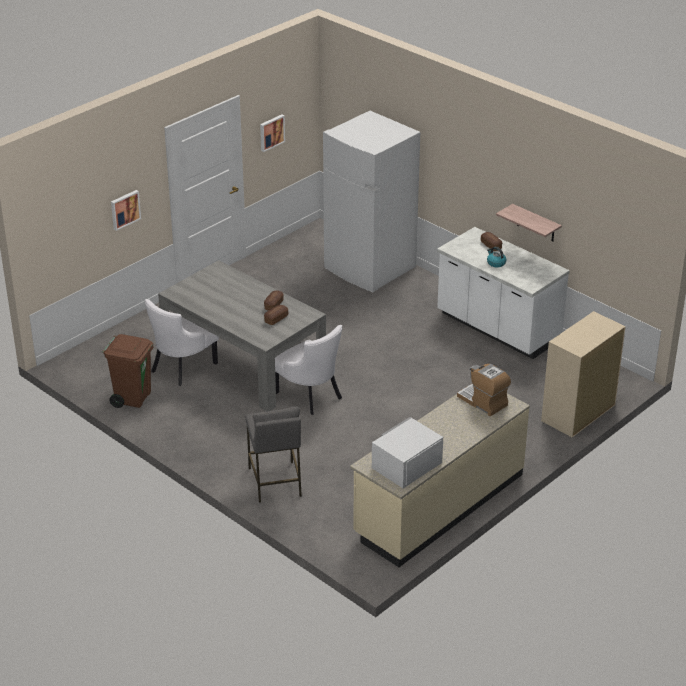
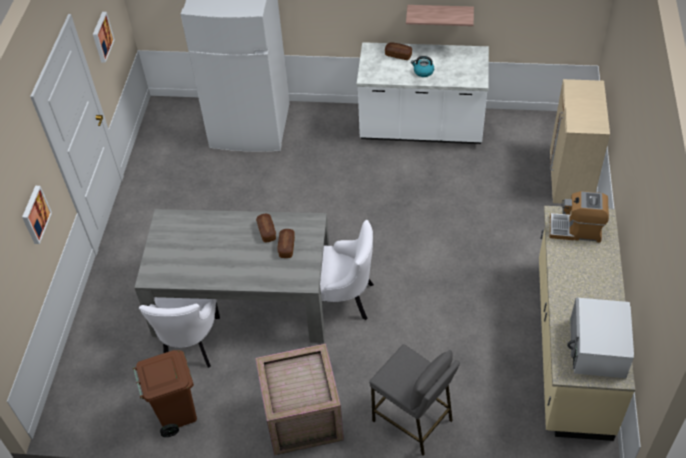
camera: 35 degrees left, 15 degrees up
none -> crate [255,344,344,455]

